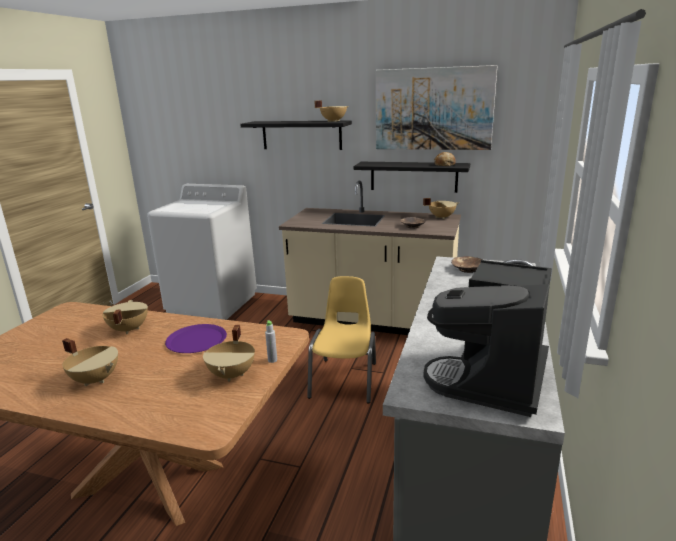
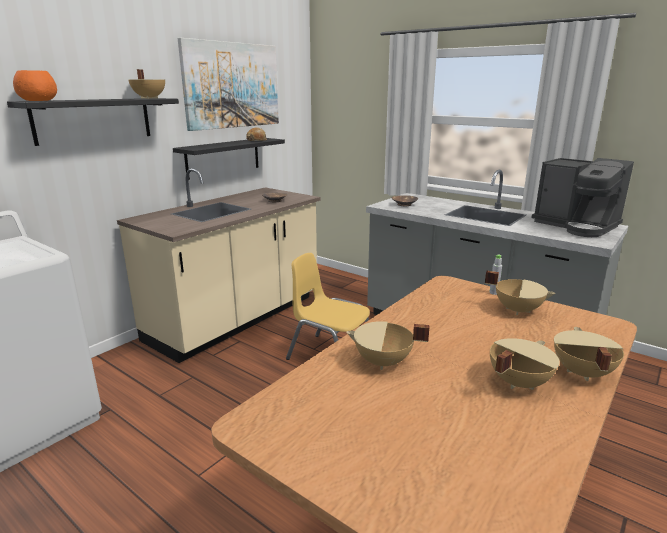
camera: 70 degrees left, 0 degrees up
purple plate [165,324,227,353] -> none
beige cooking pot [423,198,459,219] -> beige cooking pot moved to [554,327,624,381]
none -> orange bowl [13,70,57,101]

